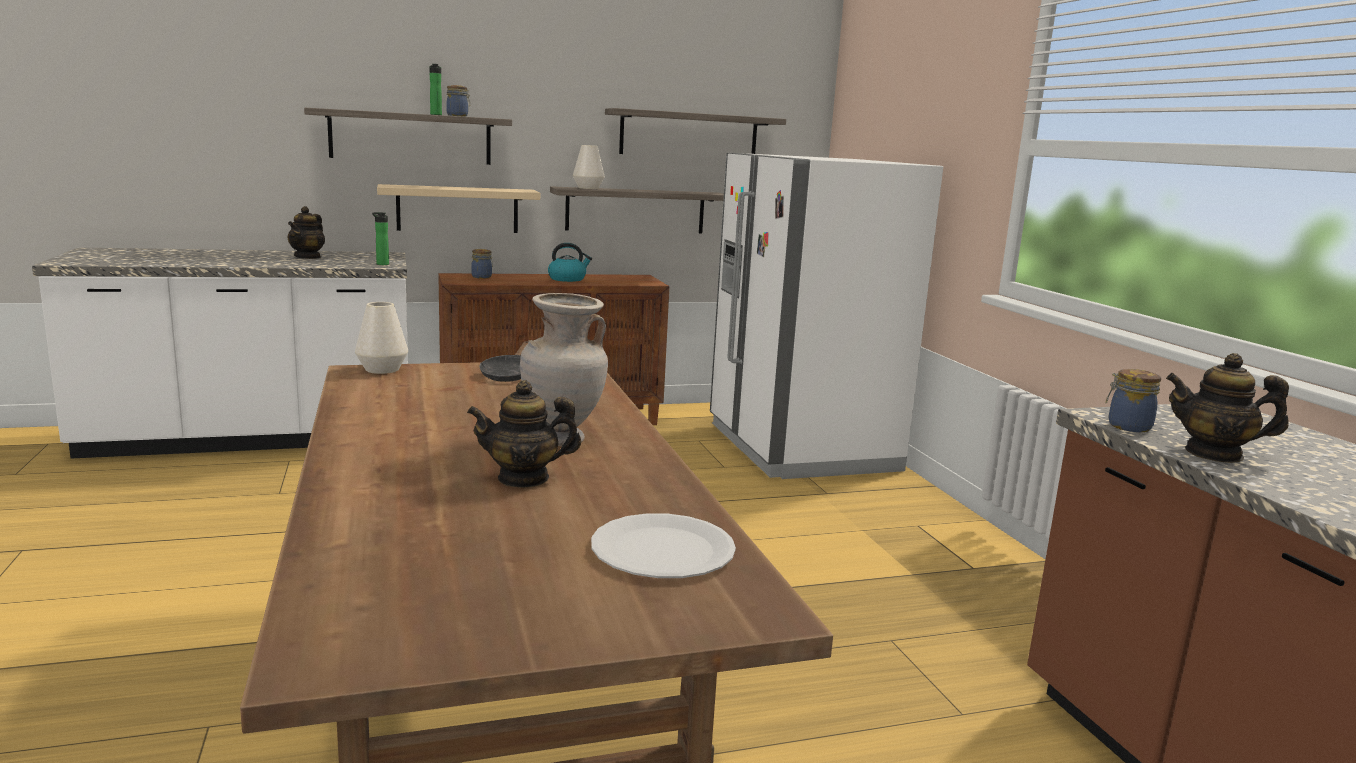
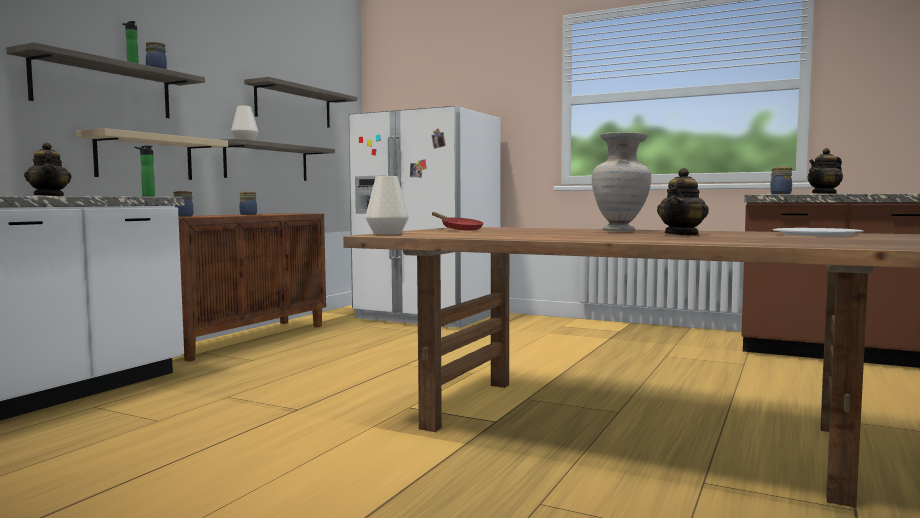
camera: 45 degrees left, 10 degrees down
black frying pan [480,341,528,382] -> red frying pan [432,212,483,230]
kettle [548,243,592,282] -> jar [240,192,257,215]

